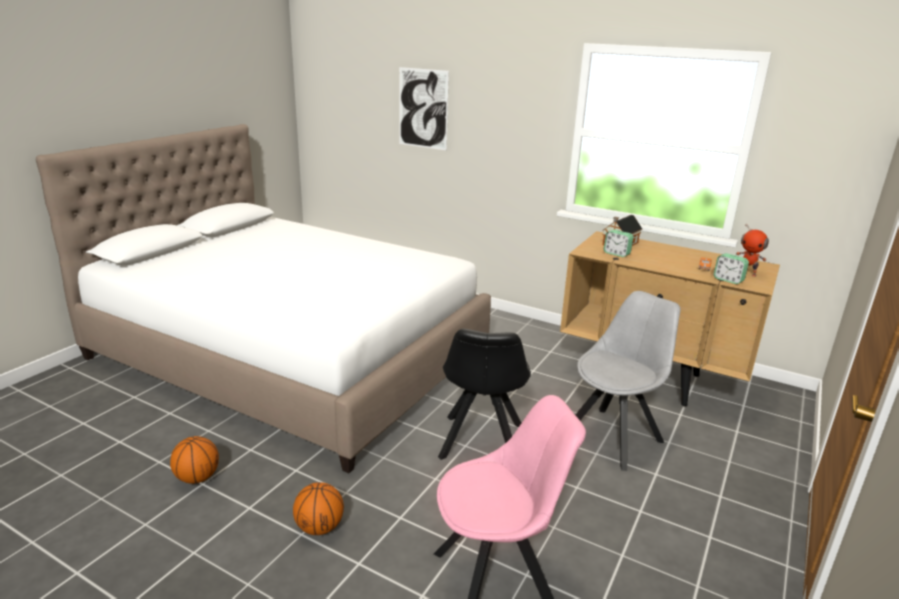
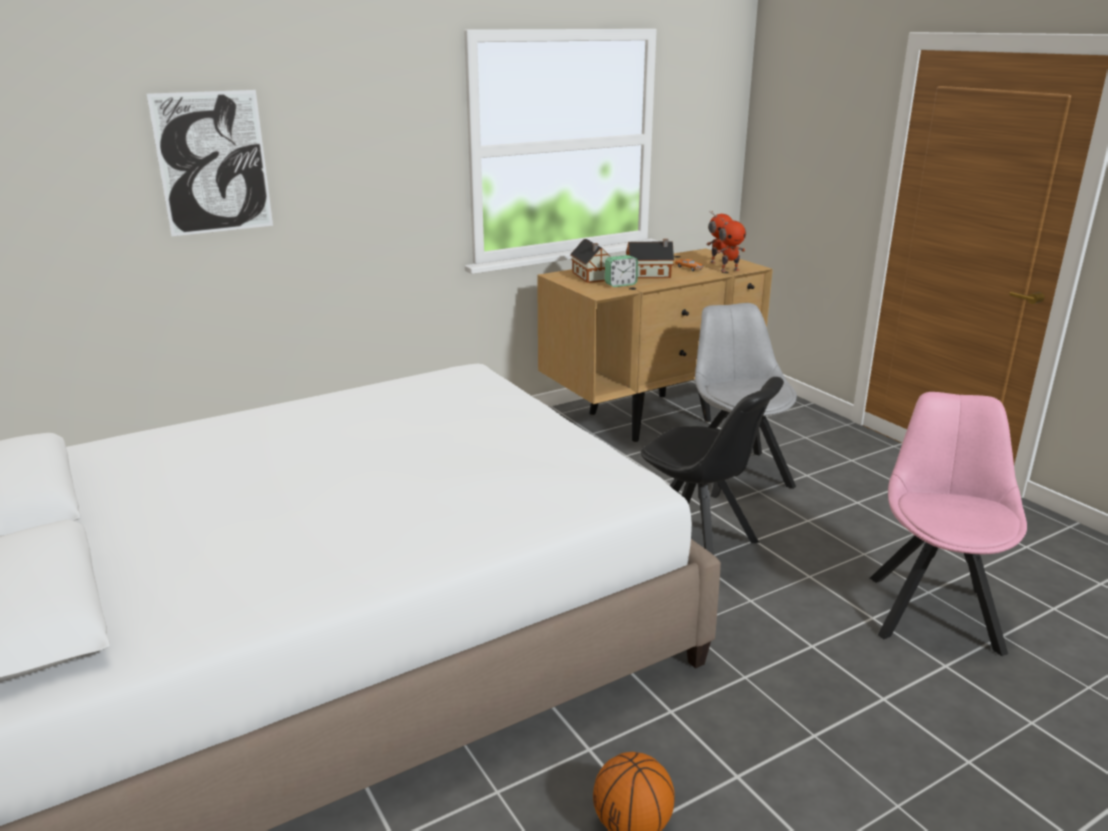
camera: 60 degrees left, 0 degrees up
basketball [293,482,344,535] -> none
alarm clock [714,253,749,284] -> toy robot [717,217,746,272]
none -> toy house [626,239,674,278]

